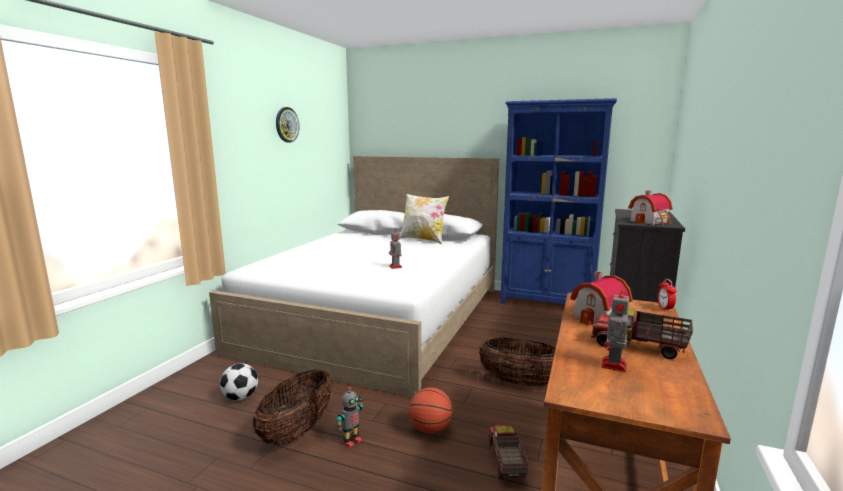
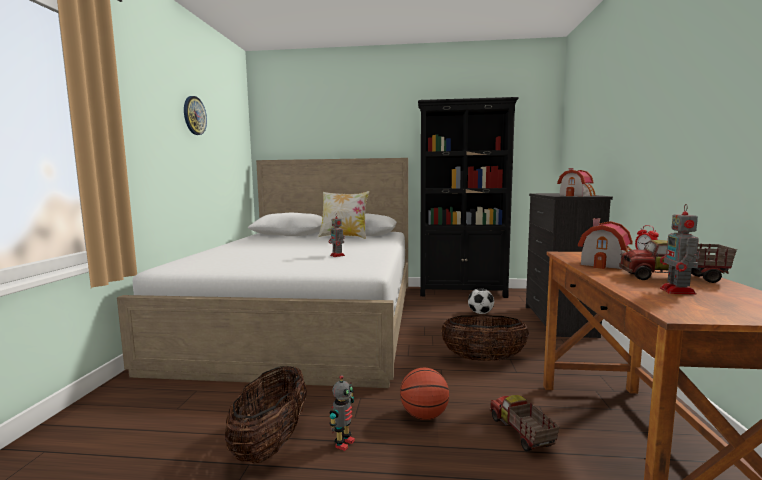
camera: 15 degrees left, 5 degrees down
football [220,363,258,400] -> football moved to [468,288,494,314]
blue bookcase [500,98,617,304] -> black bookcase [418,97,519,298]

